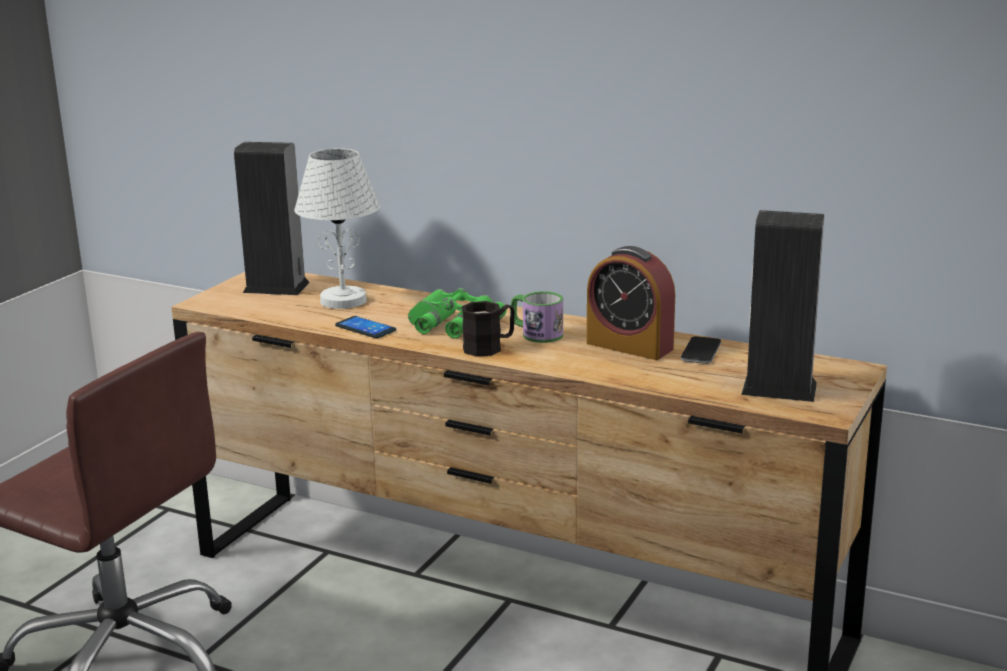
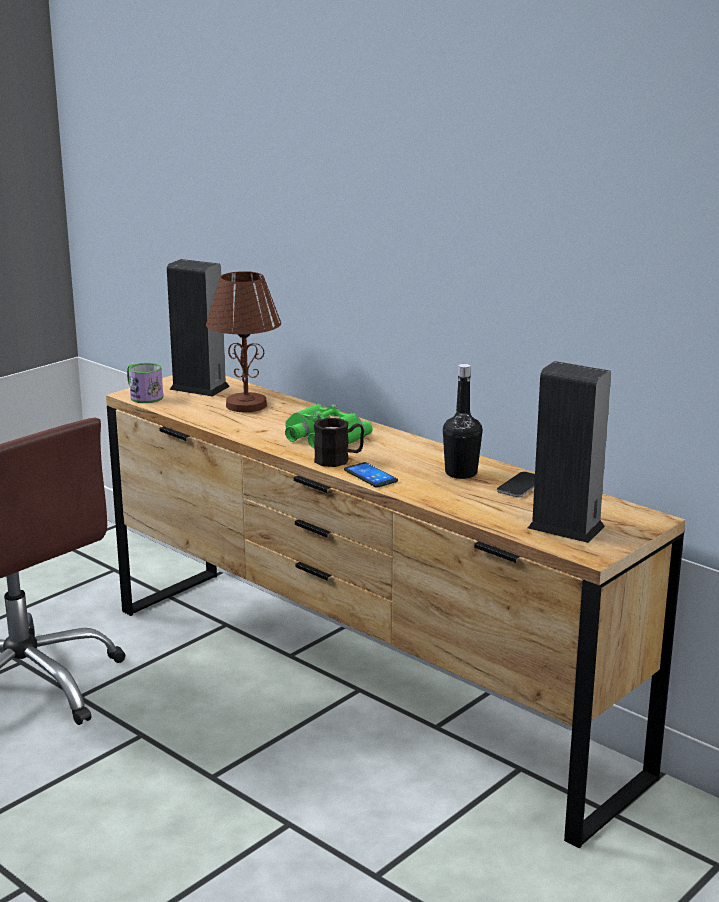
camera: 15 degrees right, 0 degrees up
white table lamp [294,148,380,309] -> brown table lamp [206,271,281,412]
phone [335,316,396,339] -> phone moved to [344,462,398,488]
mug [510,291,563,343] -> mug moved to [127,363,163,403]
alarm clock [587,246,675,360] -> black bottle [443,364,482,479]

